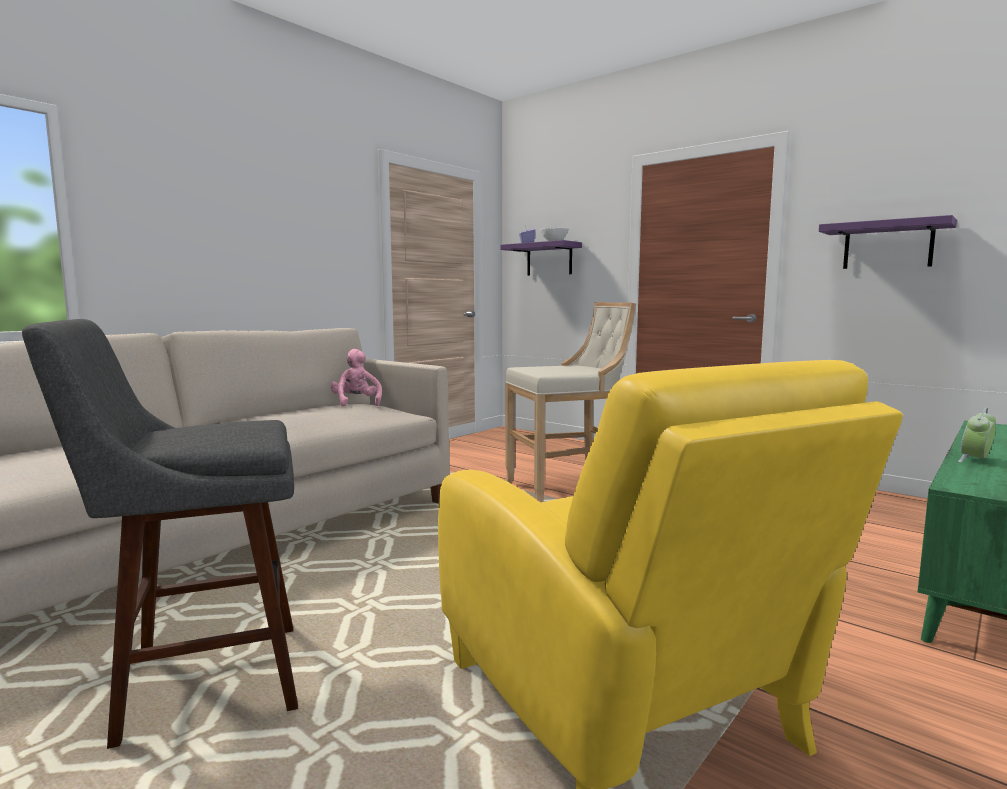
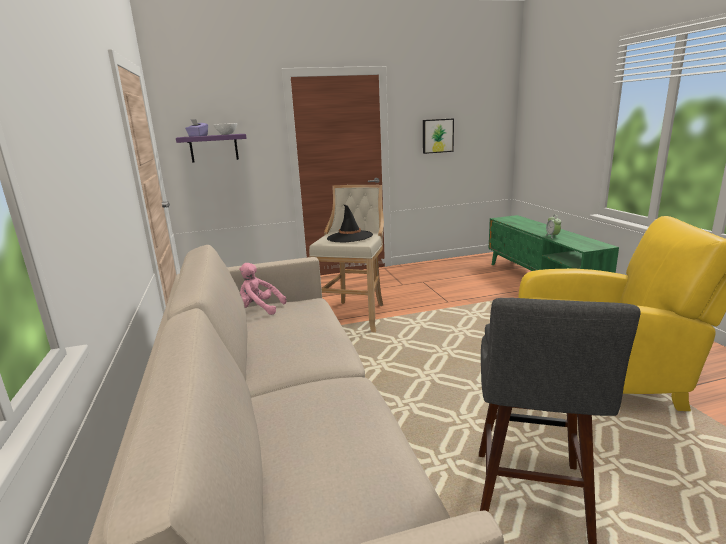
camera: 55 degrees left, 10 degrees up
purple shelf [819,215,957,269] -> picture [423,118,454,154]
none -> black hat [327,204,373,243]

